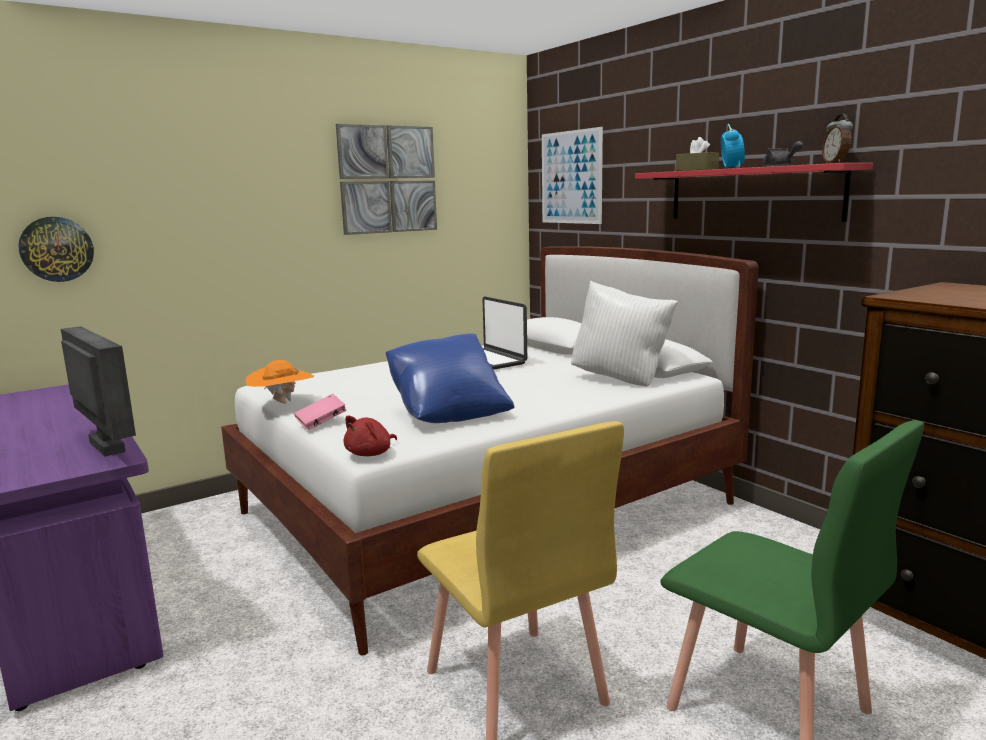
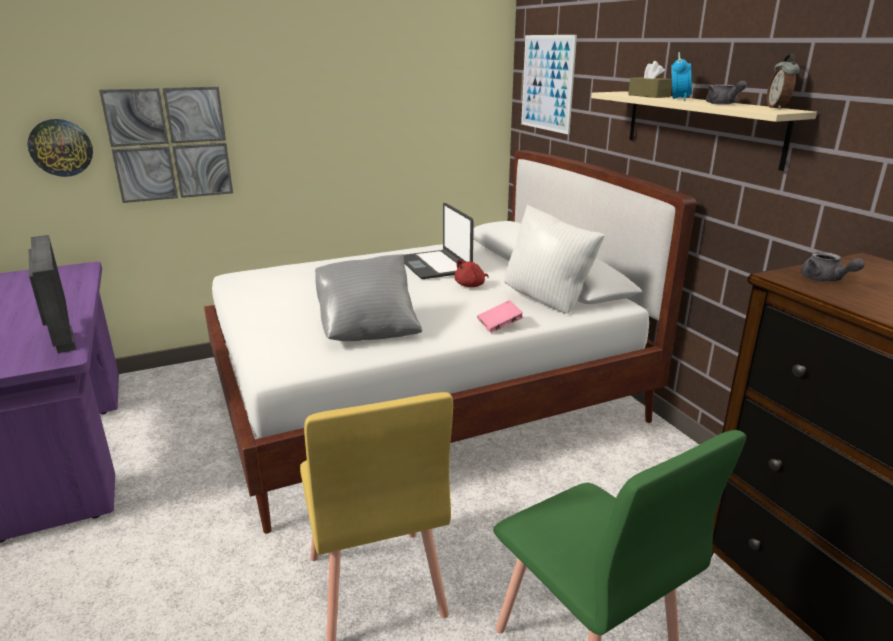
camera: 10 degrees right, 10 degrees up
orange hat [245,360,314,404] -> none
pink book [294,394,347,430] -> pink book moved to [477,300,523,333]
picture [336,124,437,235] -> picture moved to [99,86,233,203]
red plush toy [344,415,397,456] -> red plush toy moved to [454,259,489,287]
blue pillow [386,333,514,423] -> grey pillow [315,254,422,341]
red shelf [635,163,873,222] -> beige shelf [591,91,817,171]
none -> grey teapot [801,252,865,282]

